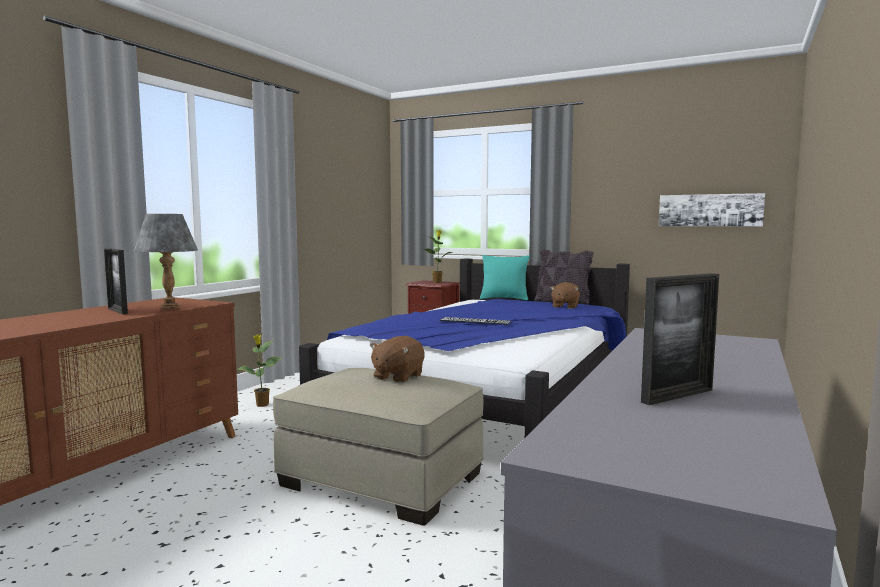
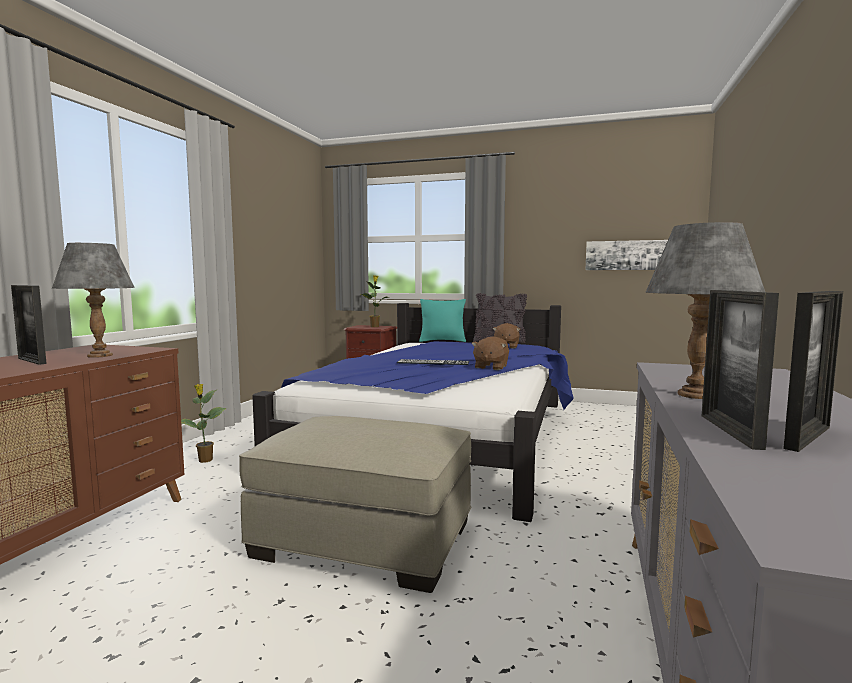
camera: 10 degrees left, 0 degrees up
brown plush toy [370,336,425,383] -> brown plush toy moved to [471,336,509,370]
none -> grey table lamp [646,222,765,399]
none -> picture frame [702,290,779,450]

